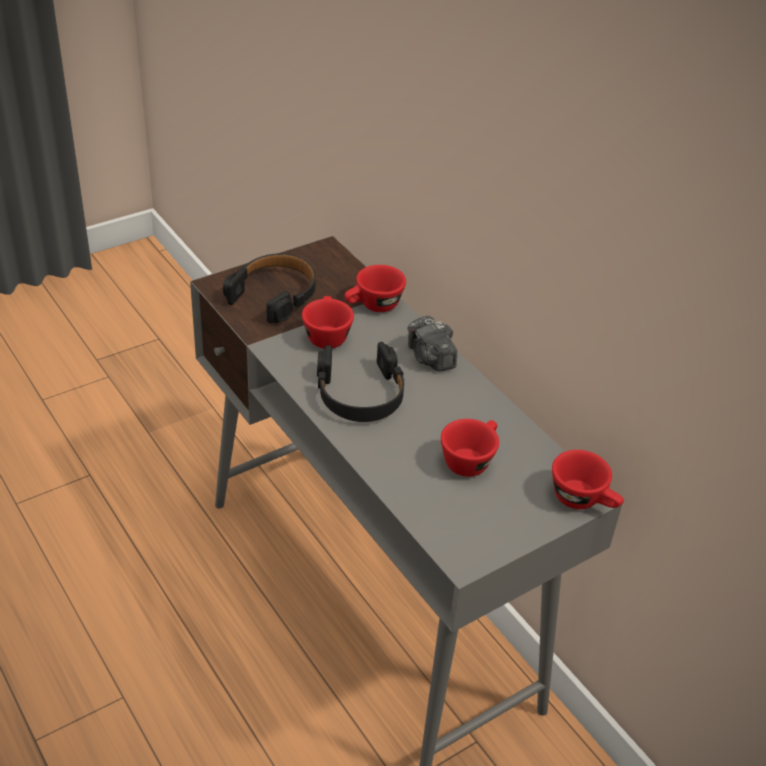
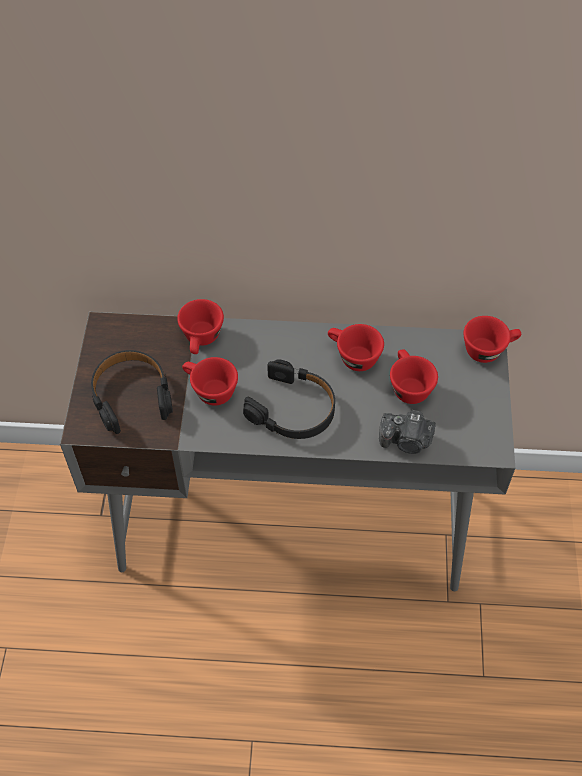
camera: 50 degrees left, 15 degrees up
camera [407,316,457,372] -> camera moved to [379,410,436,454]
none -> red cup [328,324,384,371]

